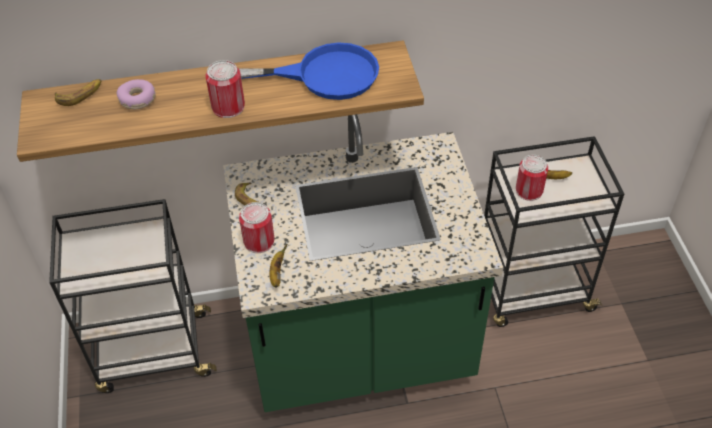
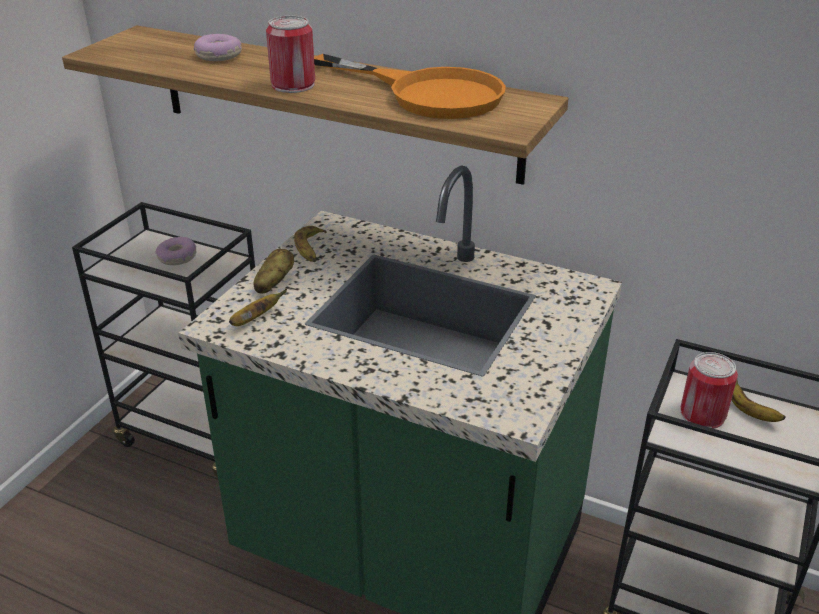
camera: 35 degrees right, 15 degrees down
banana [55,79,102,106] -> none
blue frying pan [239,42,379,100] -> orange frying pan [314,54,506,119]
can [239,202,274,253] -> potato [253,249,294,294]
none -> donut [155,237,196,265]

